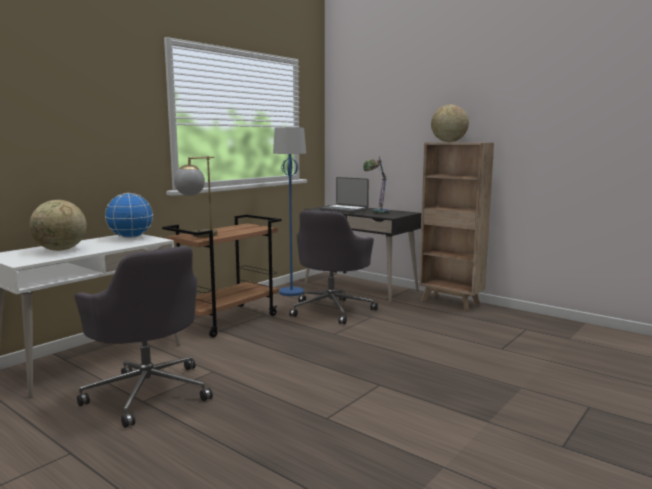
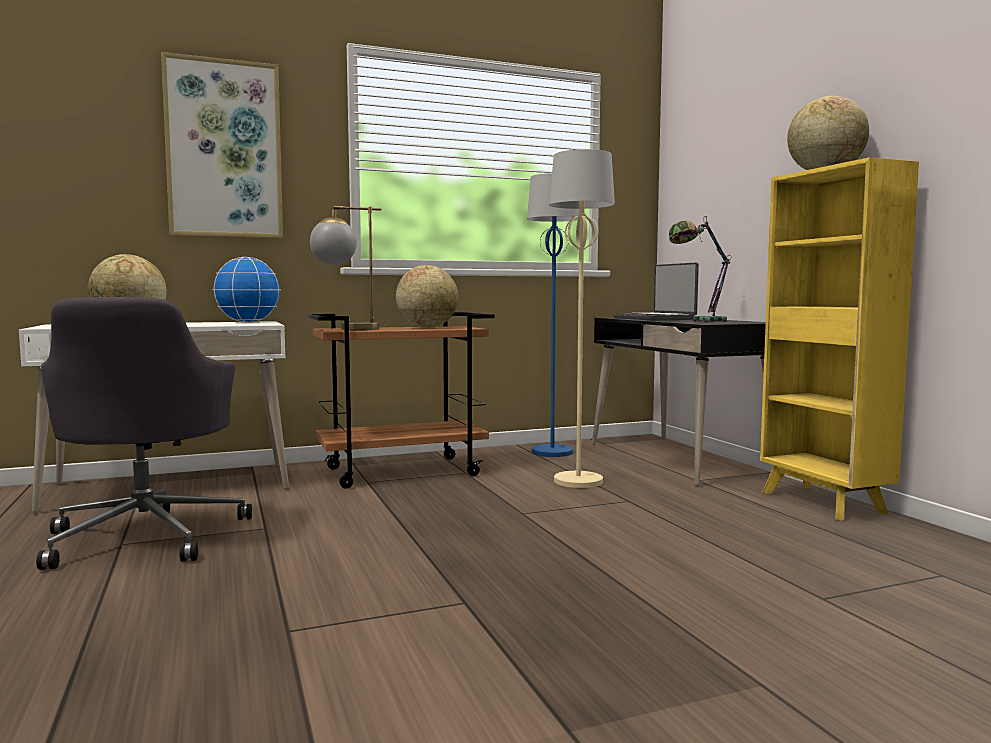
camera: 30 degrees right, 5 degrees down
grey office chair [289,210,378,324] -> beige floor lamp [549,149,615,488]
brown bookcase [419,142,494,311] -> yellow bookcase [760,157,919,521]
none -> picture [161,52,283,238]
none -> globe [396,265,458,328]

